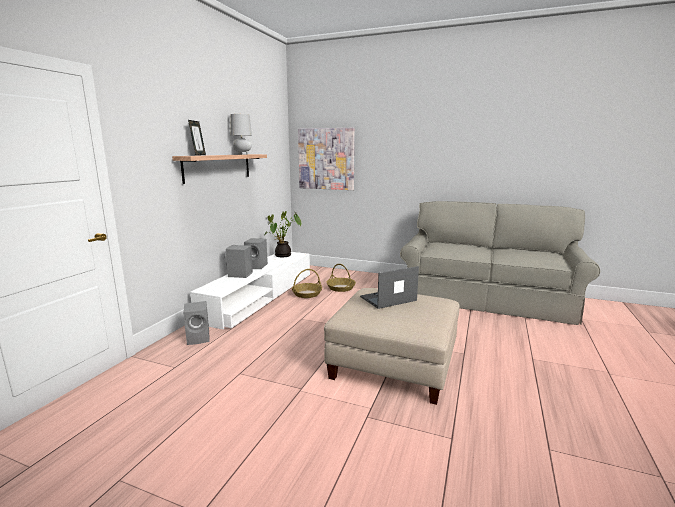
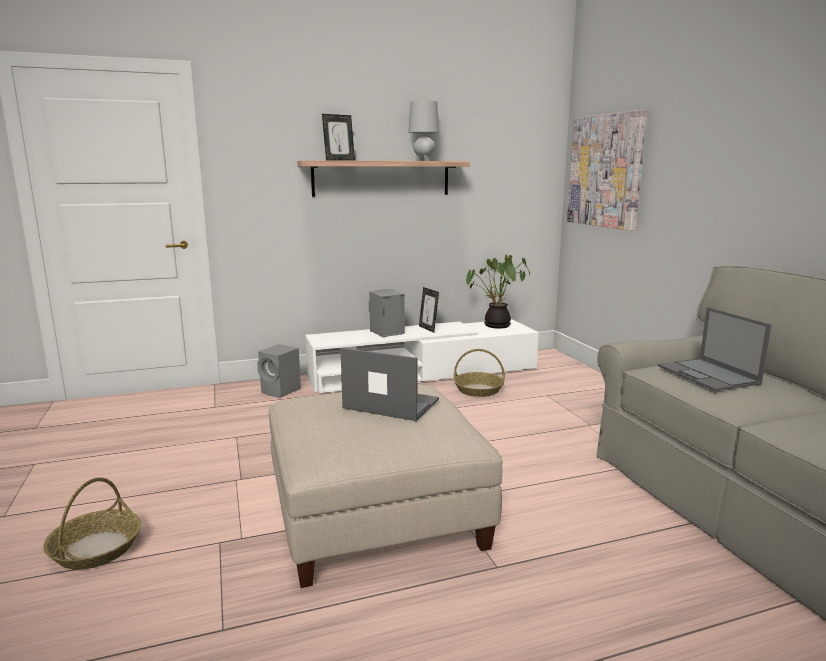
camera: 50 degrees right, 0 degrees up
grey speaker [244,238,268,269] -> picture frame [419,287,439,333]
basket [326,264,356,292] -> basket moved to [43,477,141,570]
none -> laptop [658,307,772,391]

